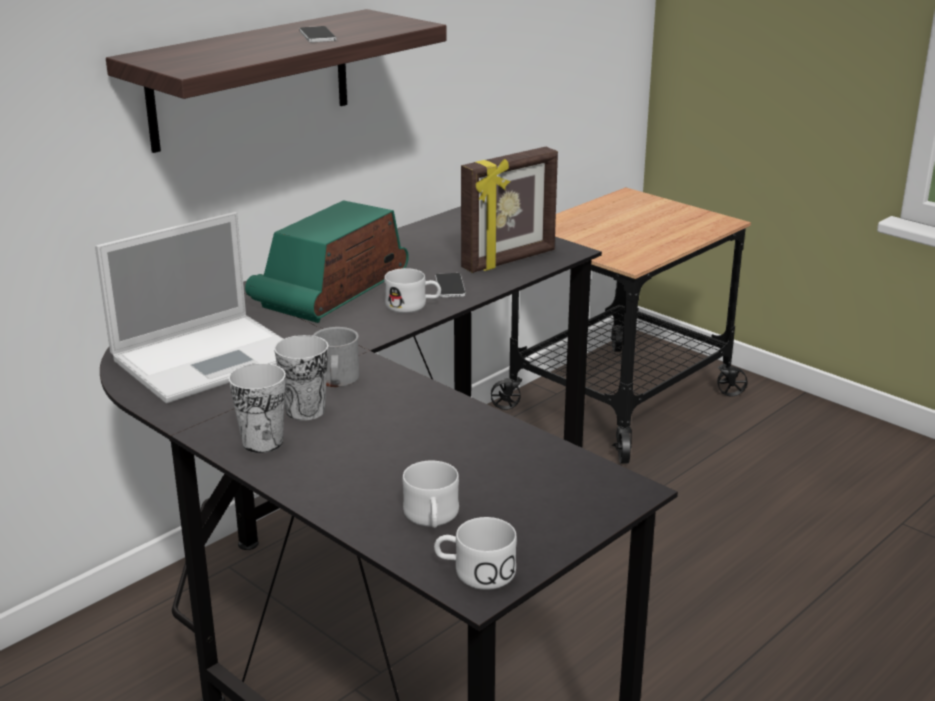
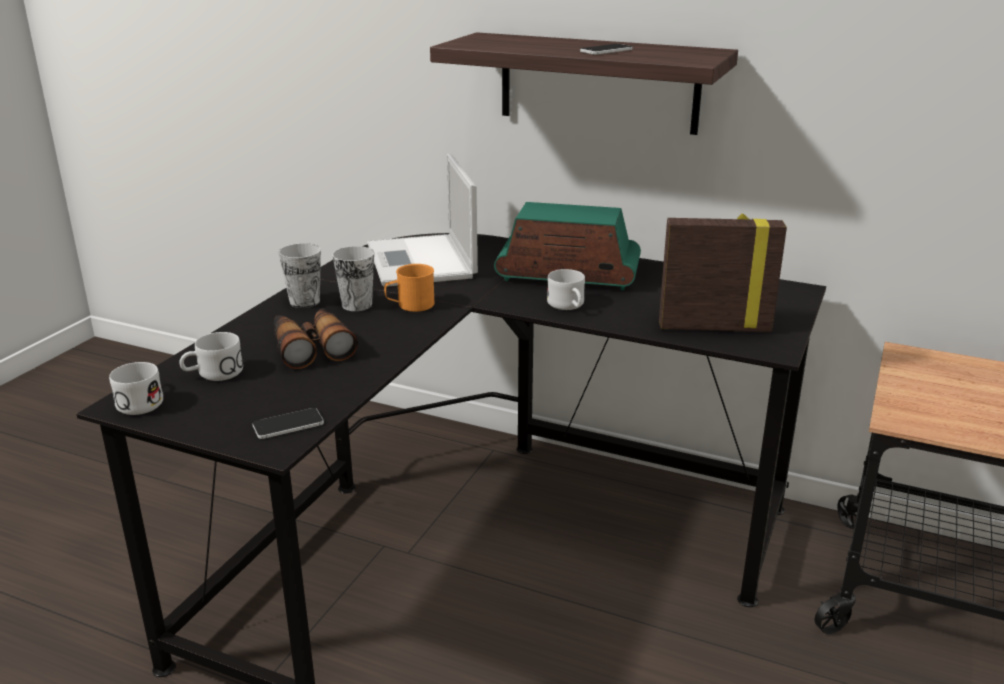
camera: 70 degrees right, 0 degrees up
laptop [95,212,283,403] -> laptop turned 45 degrees clockwise [367,154,478,287]
grey mug [313,327,359,387] -> orange mug [384,264,434,312]
phone [435,273,466,298] -> phone moved to [252,408,324,439]
picture frame [461,147,558,273] -> picture frame turned 150 degrees clockwise [659,213,787,332]
none -> binoculars [274,308,358,369]

